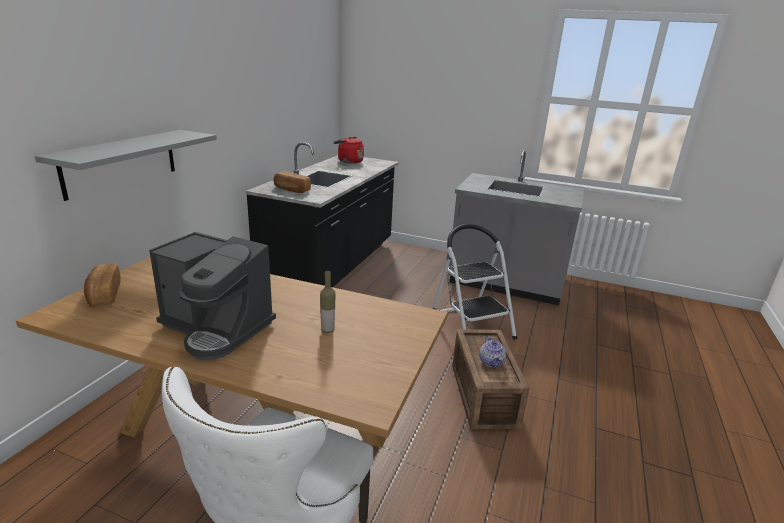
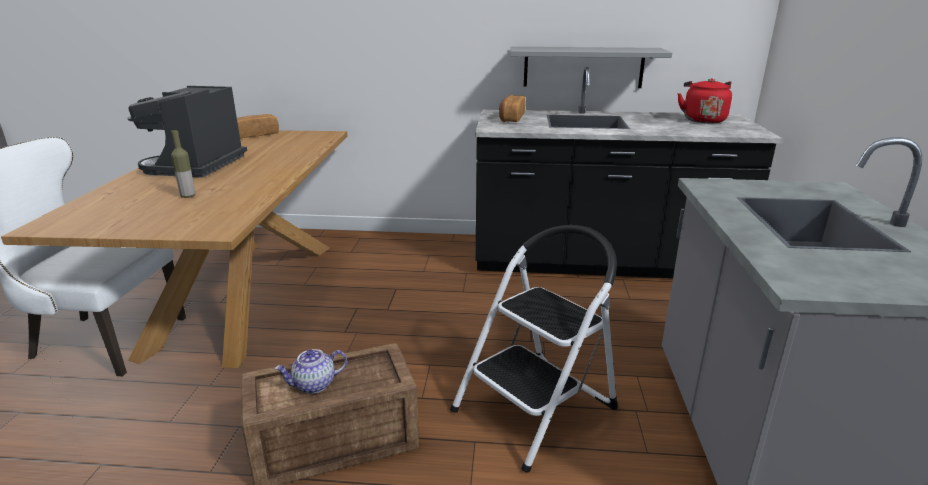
camera: 75 degrees right, 0 degrees up
grey shelf [35,130,217,201] -> grey shelf moved to [510,47,672,88]

